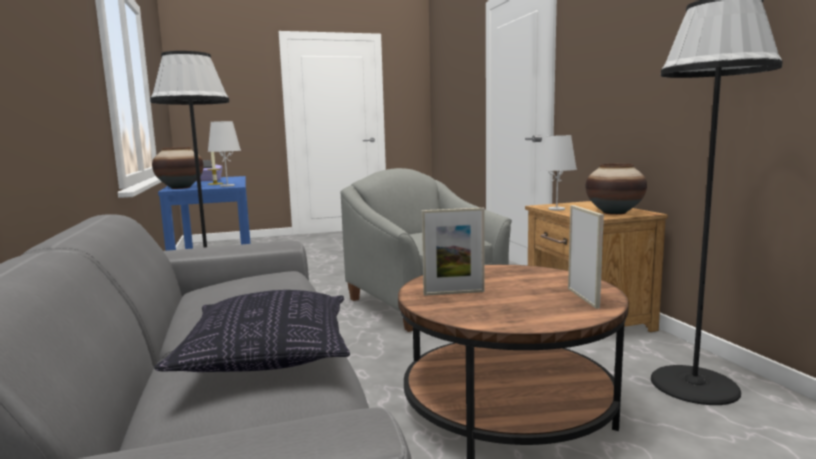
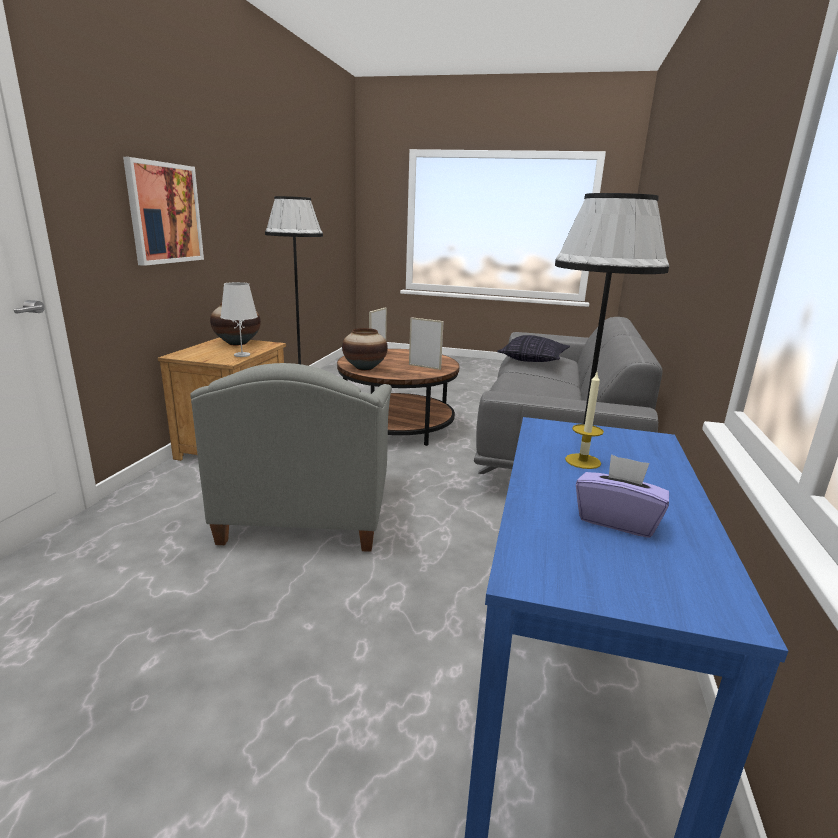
camera: 150 degrees left, 10 degrees up
vase [152,147,204,189] -> vase moved to [342,328,388,370]
white table lamp [208,121,241,187] -> none
none -> picture [123,157,204,266]

